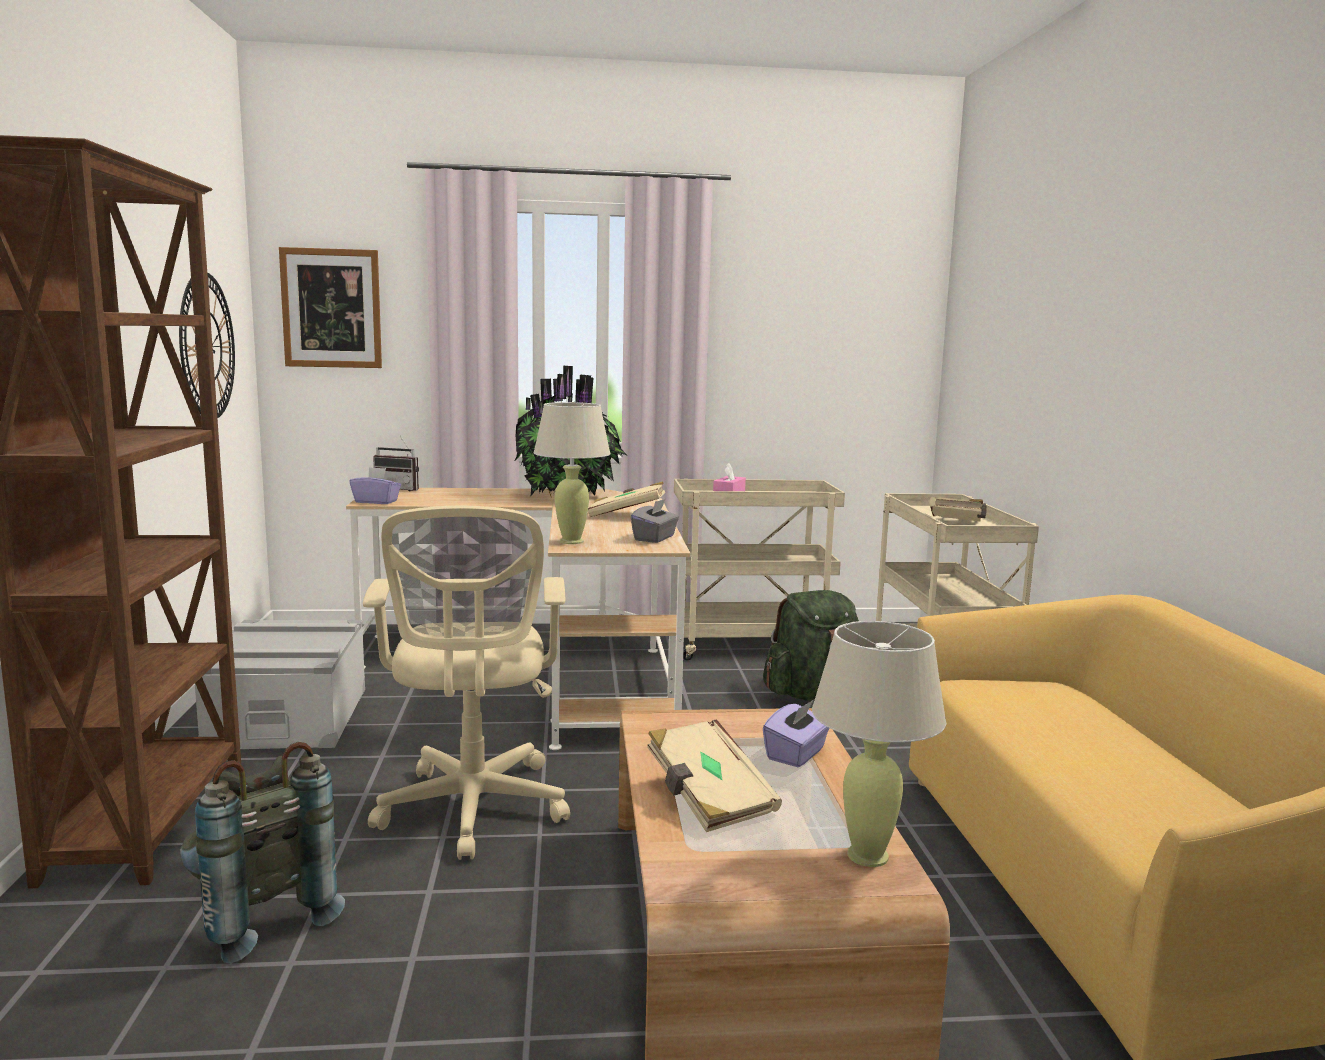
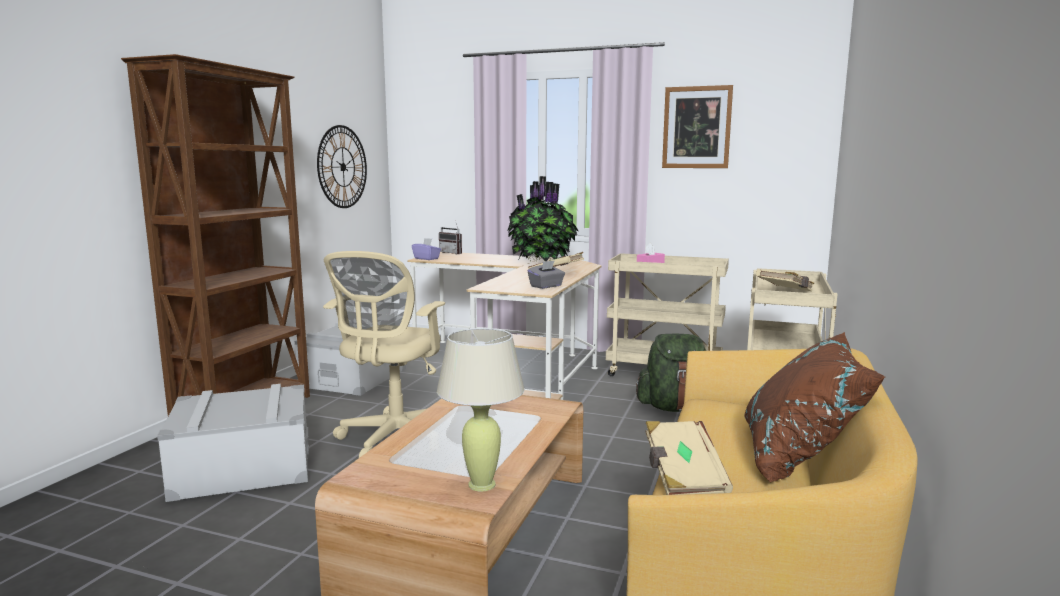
camera: 25 degrees right, 0 degrees up
grey backpack [180,742,345,963] -> grey storage box [157,384,309,502]
picture [279,247,382,368] -> picture moved to [662,85,733,168]
beige table lamp [533,402,611,544] -> none
beige book [647,719,782,832] -> beige book moved to [645,421,733,495]
purple tissue box [763,700,829,767] -> none
none -> brown pillow [744,332,885,482]

